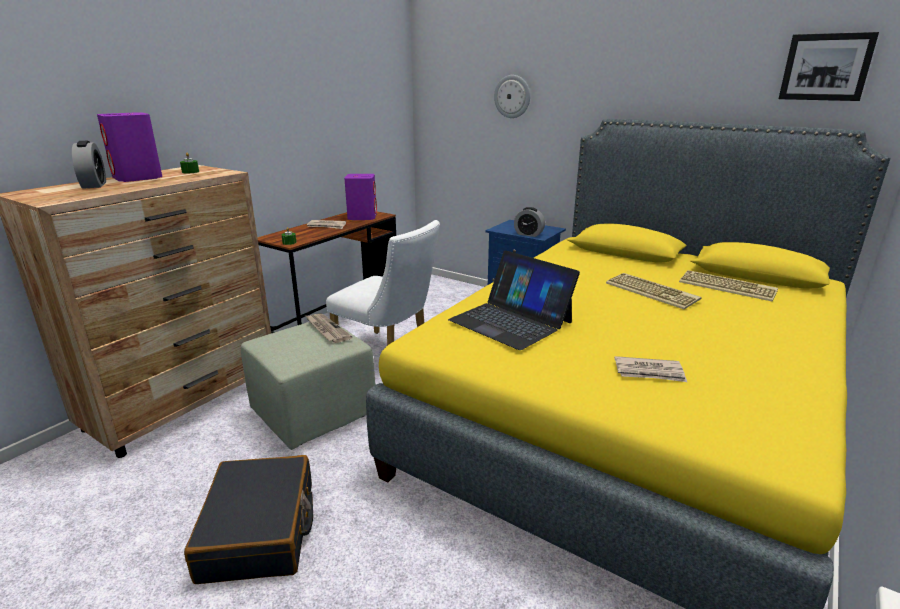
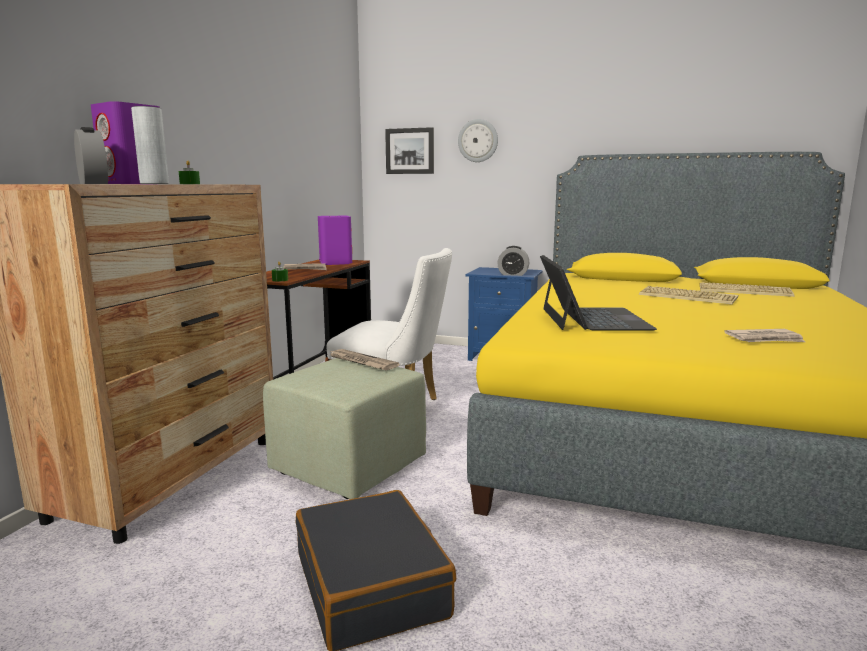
camera: 15 degrees left, 10 degrees down
laptop [448,250,580,350] -> laptop turned 120 degrees counterclockwise [540,255,657,330]
picture [779,32,879,101] -> picture moved to [385,127,434,174]
none -> grey vase [131,106,169,184]

